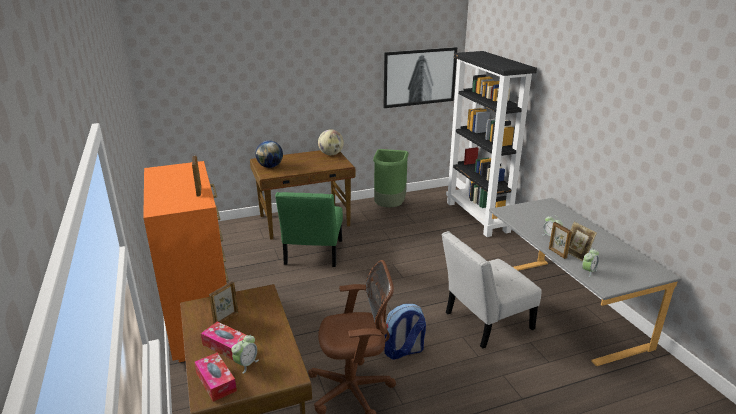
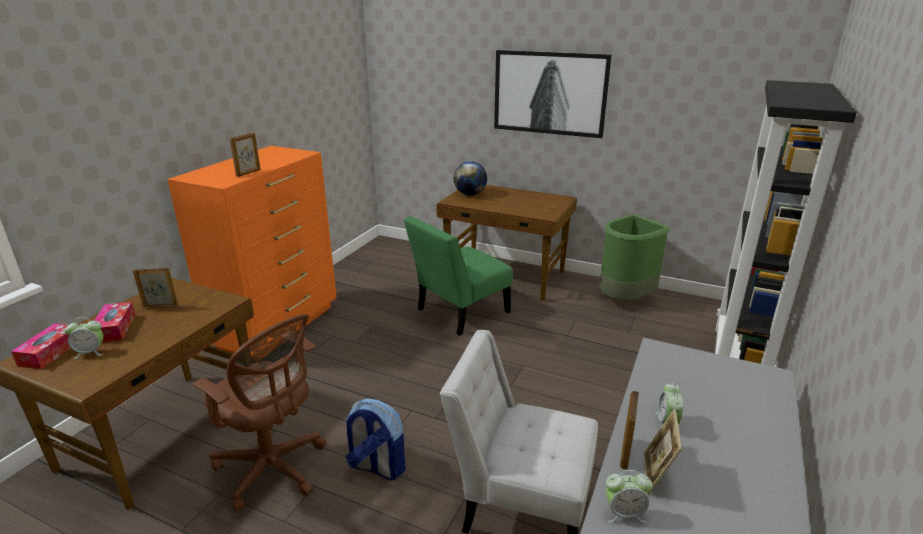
camera: 45 degrees right, 0 degrees up
globe [318,130,344,155] -> none
picture [384,47,457,108] -> picture moved to [494,50,612,138]

